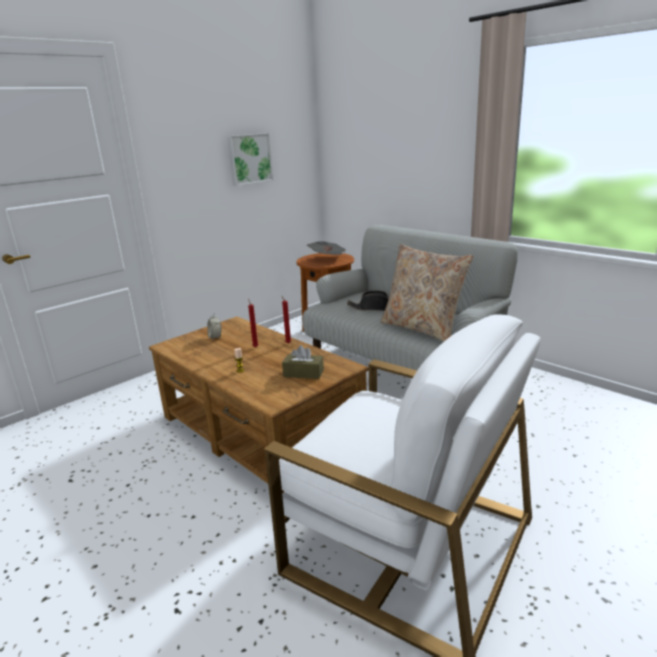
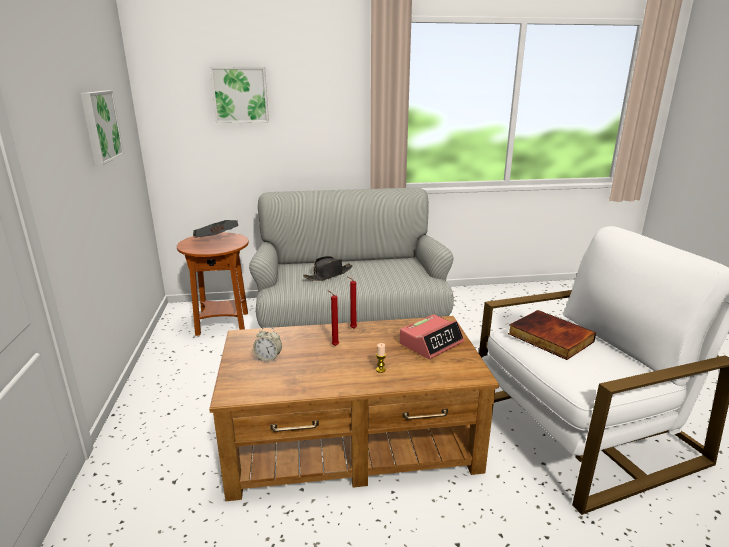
camera: 55 degrees left, 0 degrees up
brown tissue box [282,345,324,379] -> alarm clock [400,314,464,359]
beige pillow [380,244,473,342] -> none
none -> picture [210,67,269,123]
none -> book [508,310,596,360]

